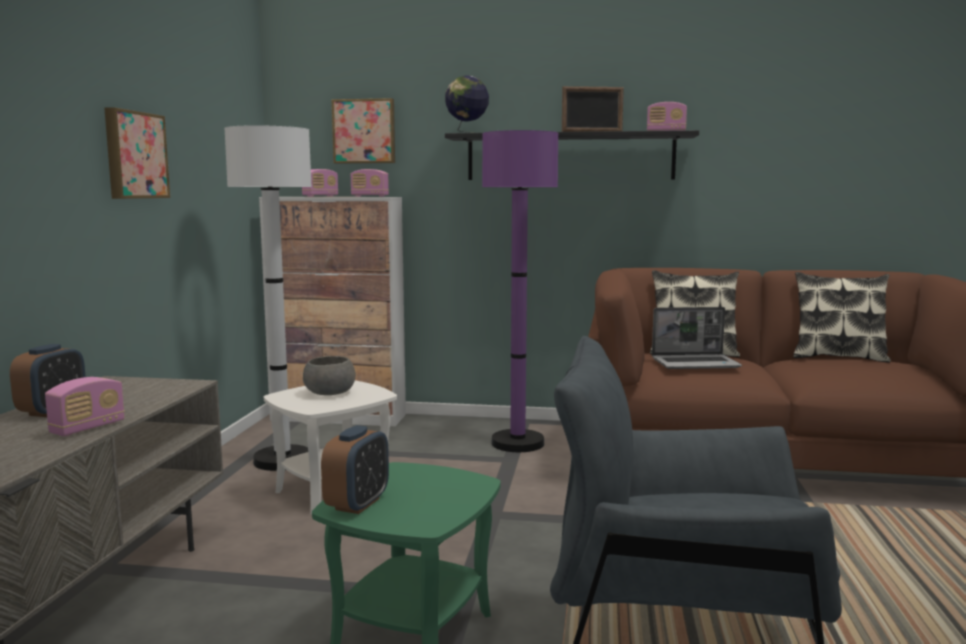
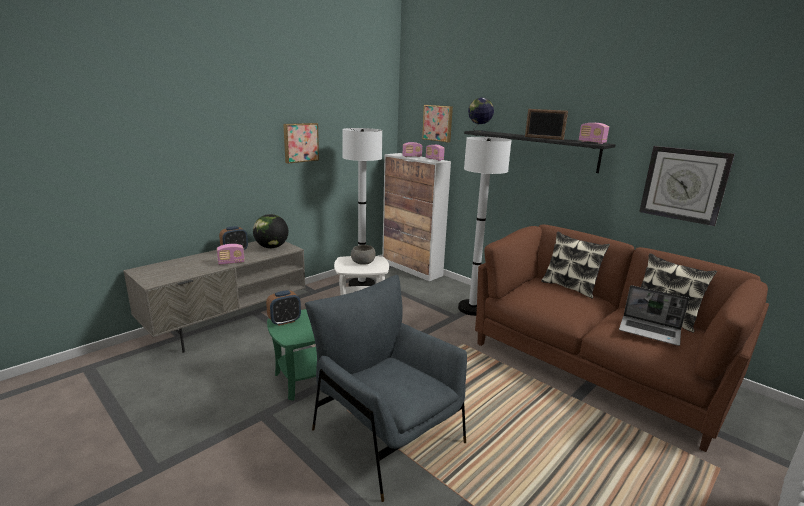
camera: 35 degrees right, 10 degrees up
purple floor lamp [482,130,558,452] -> white floor lamp [458,137,511,316]
laptop [652,307,742,369] -> laptop moved to [619,285,689,346]
none -> globe [253,214,288,248]
none -> wall clock [639,146,735,226]

